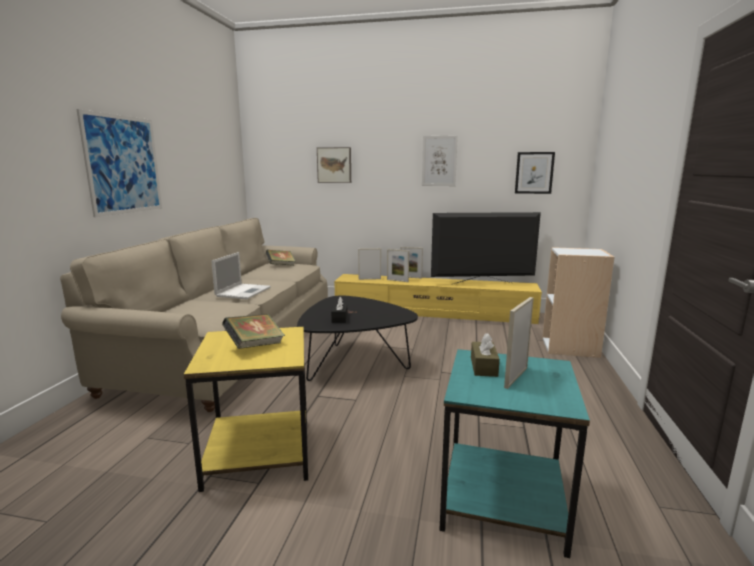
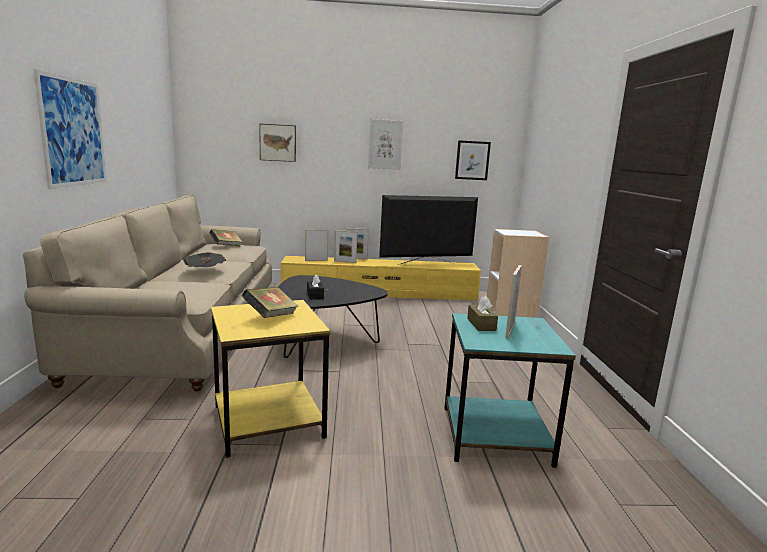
camera: 15 degrees left, 0 degrees up
laptop [211,252,271,300] -> newspaper [182,252,226,267]

